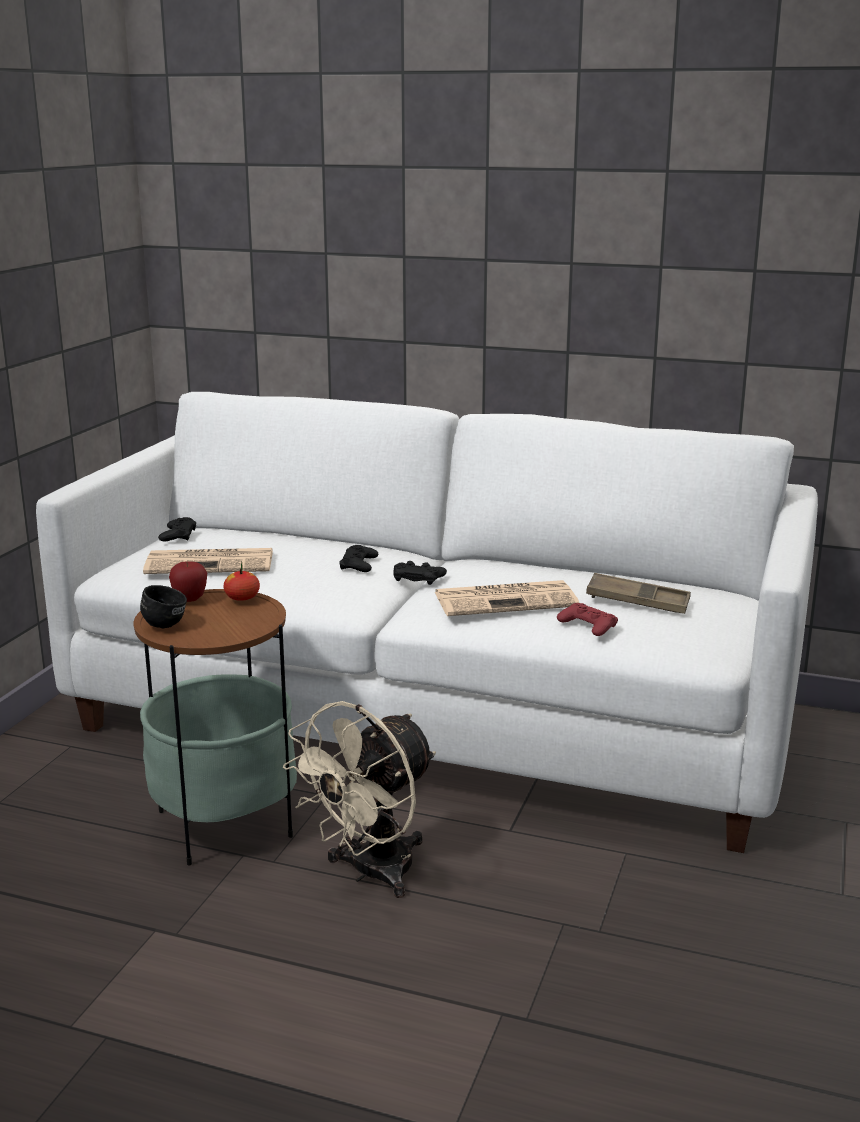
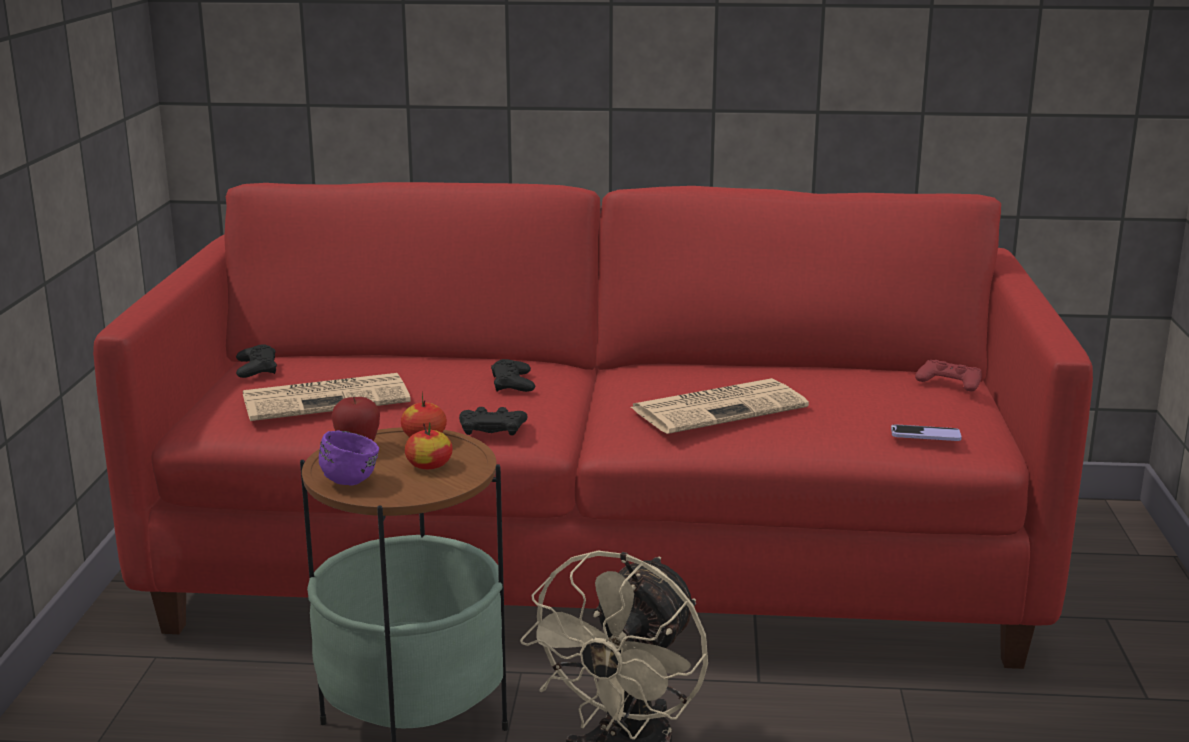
camera: 15 degrees left, 0 degrees up
white sofa [36,392,818,853] -> red sofa [93,182,1093,669]
black mug [140,585,187,628] -> purple mug [319,431,379,486]
black game controller [393,561,447,585] -> black game controller moved to [459,407,527,436]
red game controller [557,603,618,636] -> red game controller moved to [915,360,982,392]
brown tray [586,573,691,614] -> none
none -> apple [405,422,453,469]
none -> phone [891,424,962,441]

